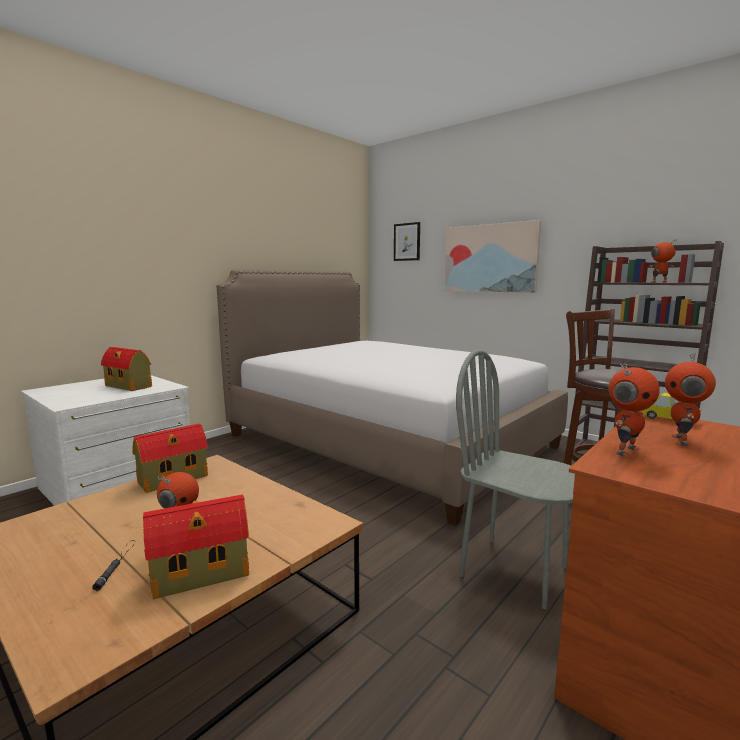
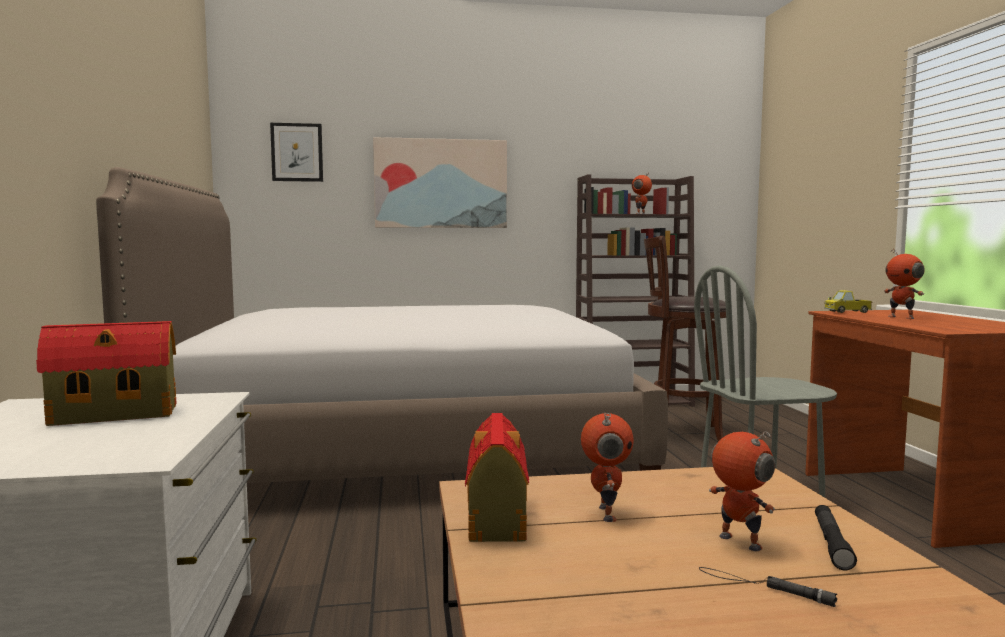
camera: 50 degrees left, 5 degrees down
toy house [143,494,249,599] -> black flashlight [815,505,857,570]
toy robot [609,362,660,457] -> toy robot moved to [581,413,634,522]

